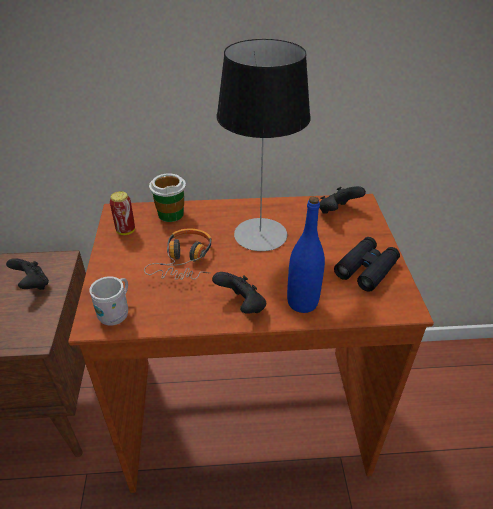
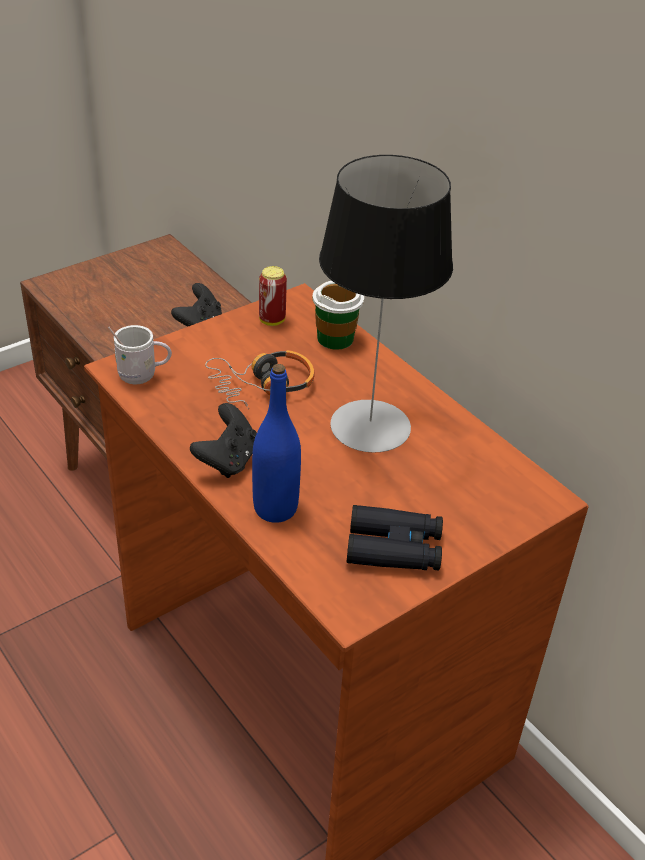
camera: 55 degrees right, 0 degrees up
black game controller [320,186,366,214] -> none

